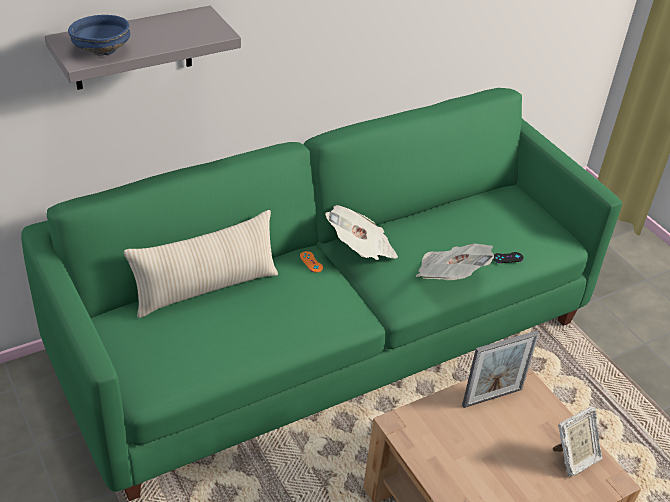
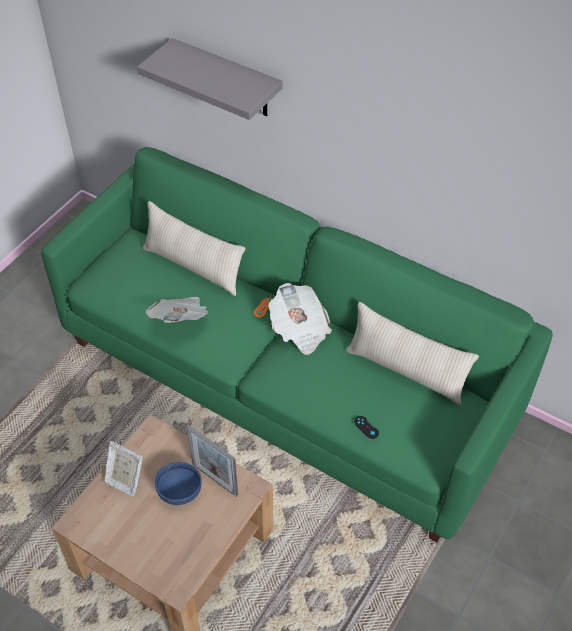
camera: 65 degrees right, 10 degrees up
blue bowl [68,15,130,56] -> blue bowl moved to [155,462,202,505]
newspaper [416,243,494,280] -> newspaper moved to [145,297,209,323]
picture frame [553,406,602,476] -> picture frame moved to [104,441,143,496]
none -> beige pillow [346,302,479,405]

